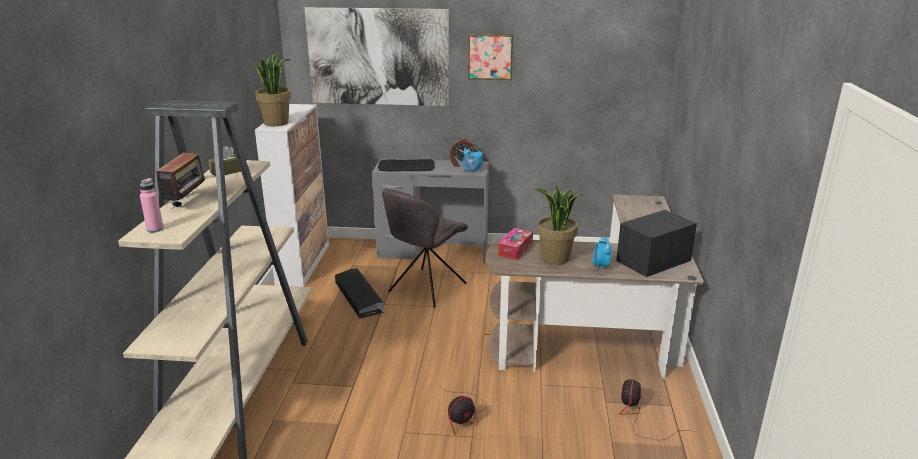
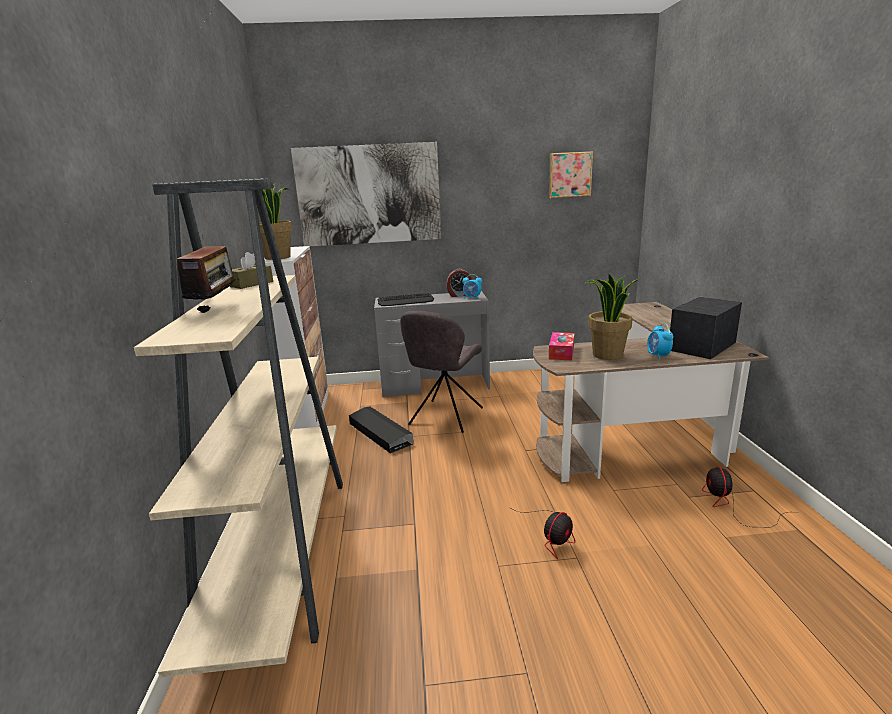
camera: 10 degrees left, 5 degrees down
pink bottle [140,178,164,232] -> none
picture [468,34,513,80] -> picture moved to [549,151,593,198]

